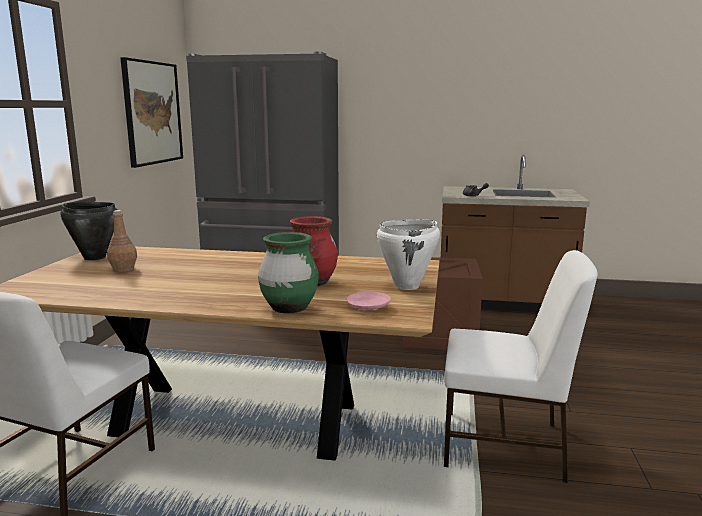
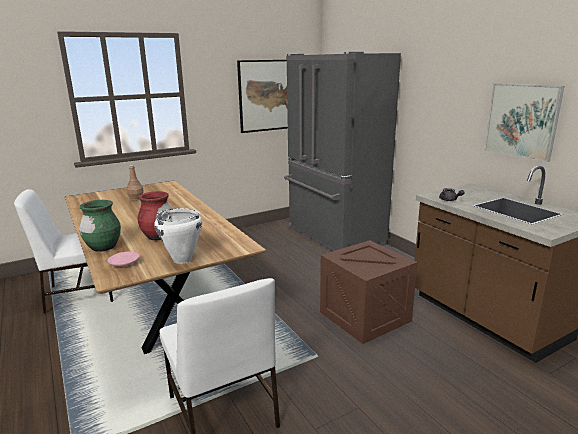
camera: 50 degrees right, 5 degrees up
black cooking pot [60,202,117,260] -> none
none -> picture [484,83,564,162]

